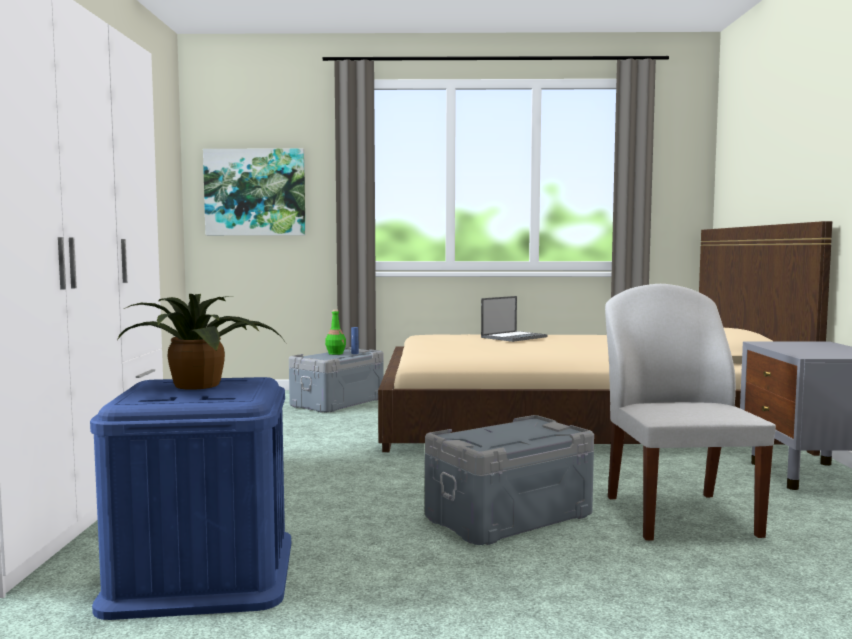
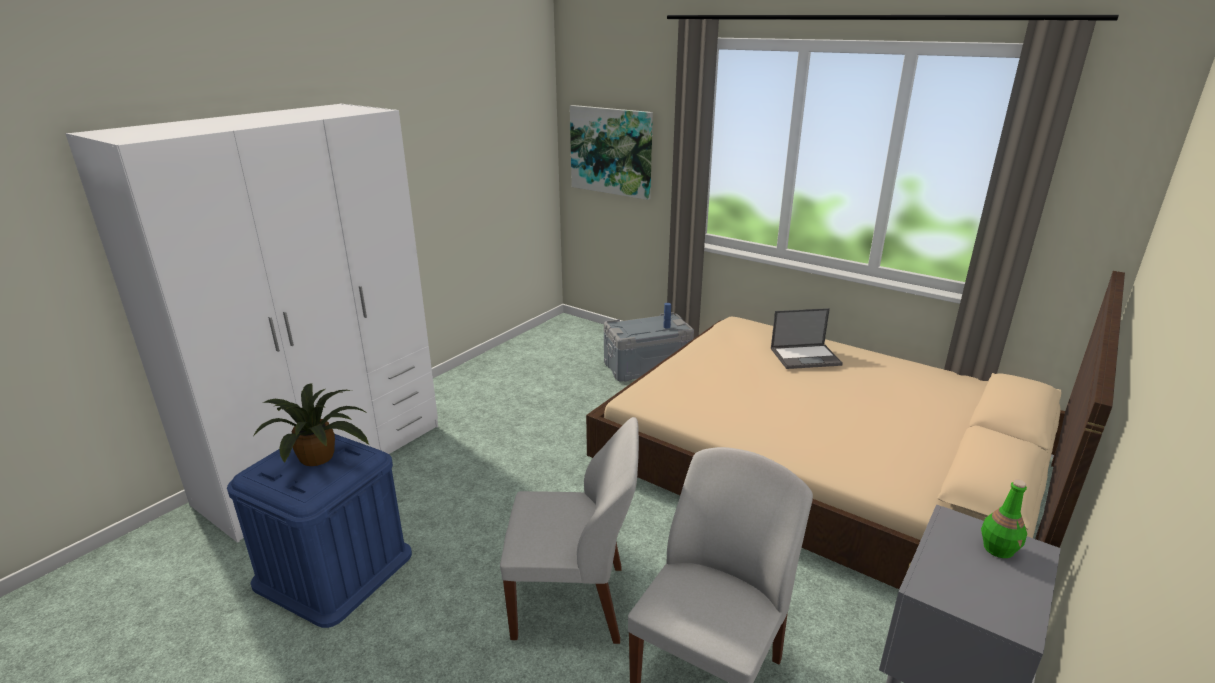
camera: 35 degrees right, 20 degrees up
green bottle [325,310,346,355] -> green bottle moved to [981,479,1027,558]
grey storage box [425,415,594,545] -> white chair [500,417,639,644]

